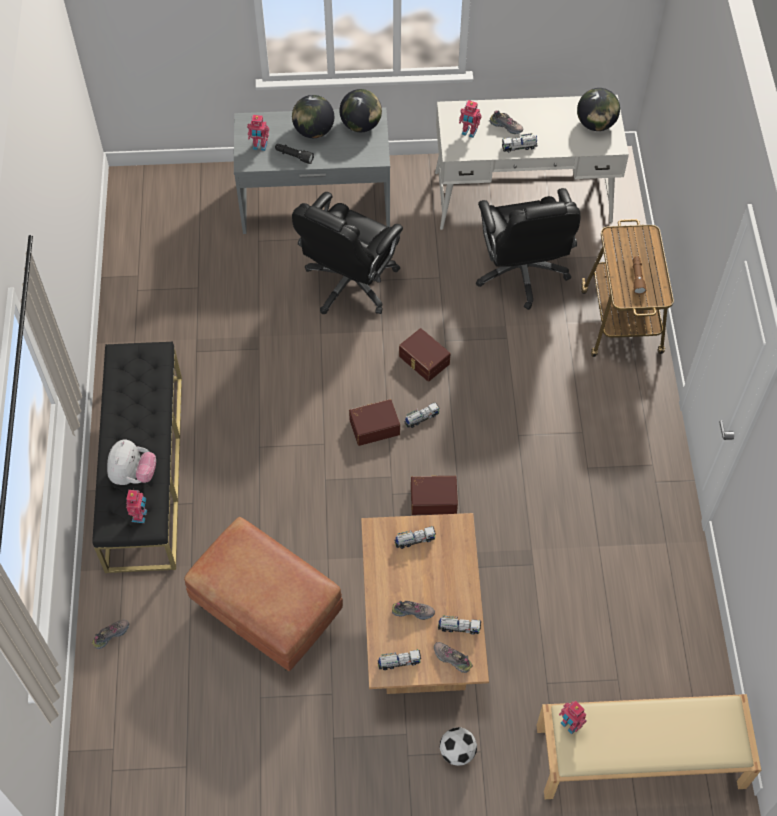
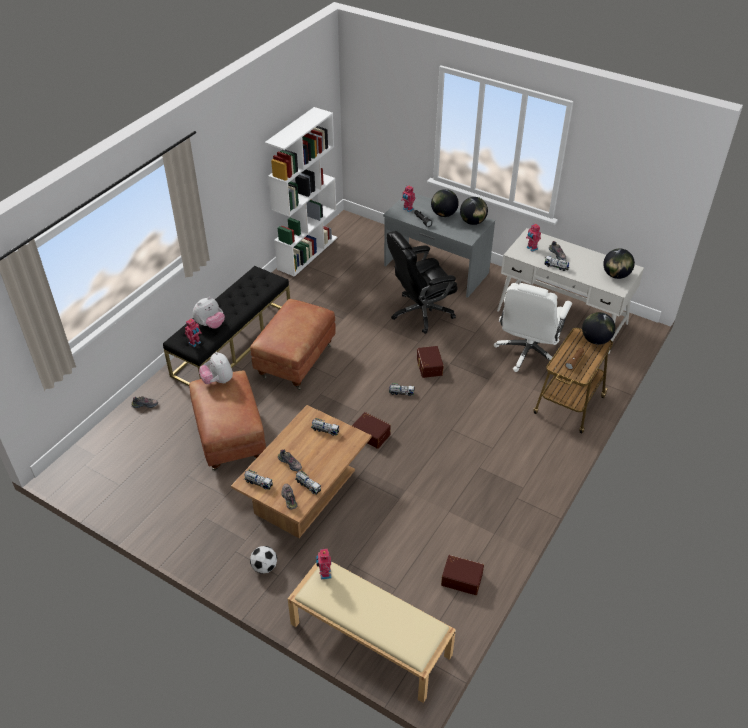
camera: 35 degrees right, 15 degrees down
brown storage box [349,399,400,446] -> brown storage box moved to [441,555,484,595]
black office chair [476,188,581,310] -> white office chair [494,283,572,372]
none -> plush toy [199,352,233,384]
none -> brown ottoman [250,299,336,390]
none -> white bookcase [265,107,337,277]
none -> globe [582,312,615,345]

